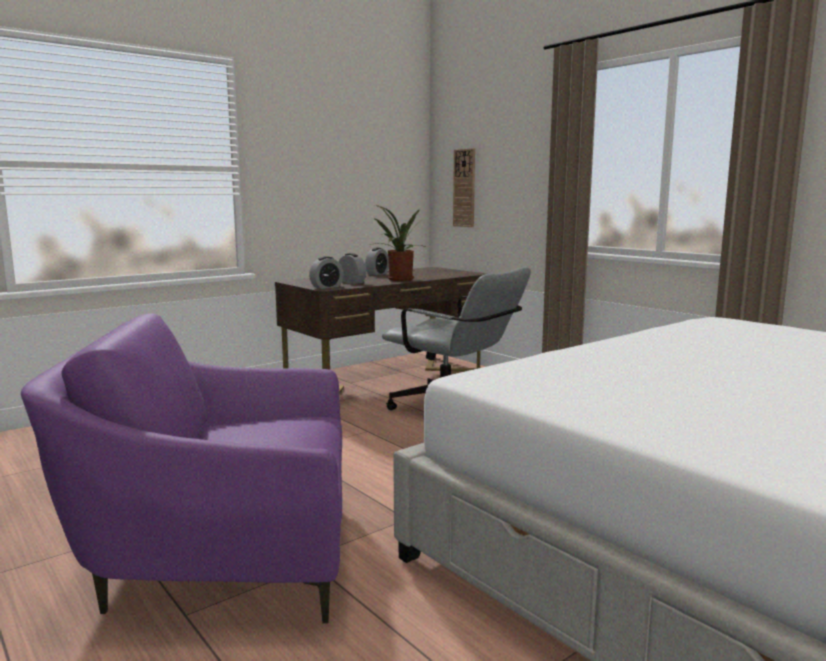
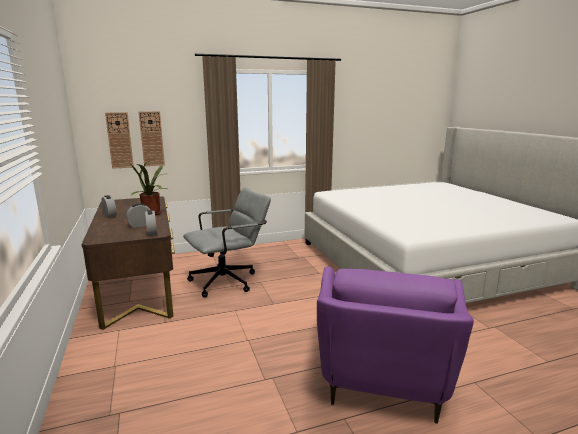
camera: 70 degrees left, 5 degrees up
none -> wall clock [139,111,165,166]

